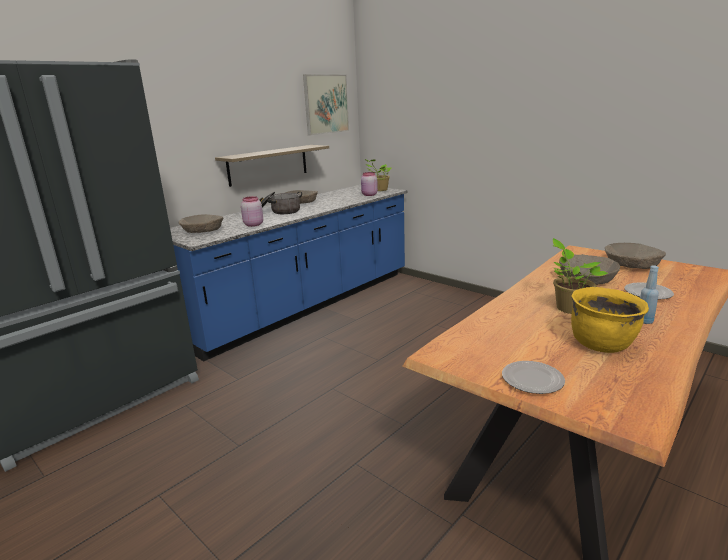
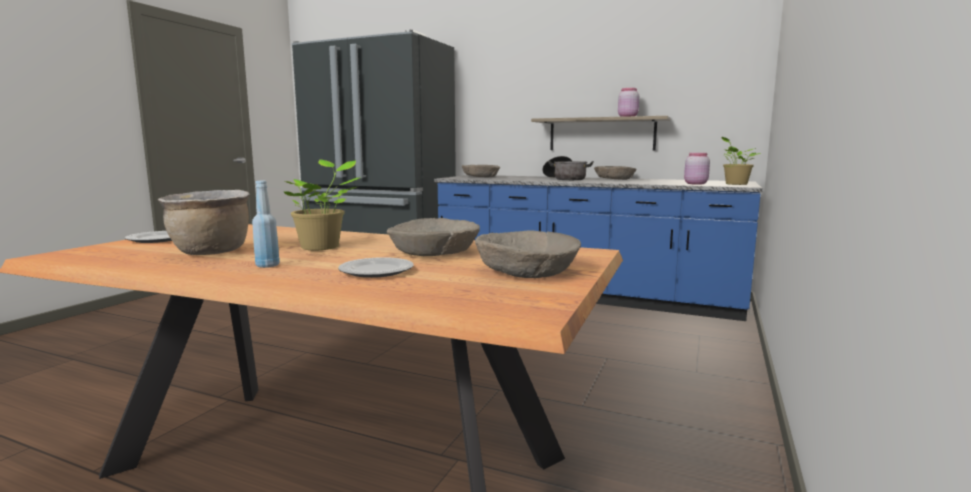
camera: 70 degrees right, 10 degrees down
pink jar [241,196,263,227] -> pink jar moved to [618,88,639,117]
picture [303,74,349,135] -> none
yellow cooking pot [571,287,649,353] -> brown cooking pot [158,190,249,255]

